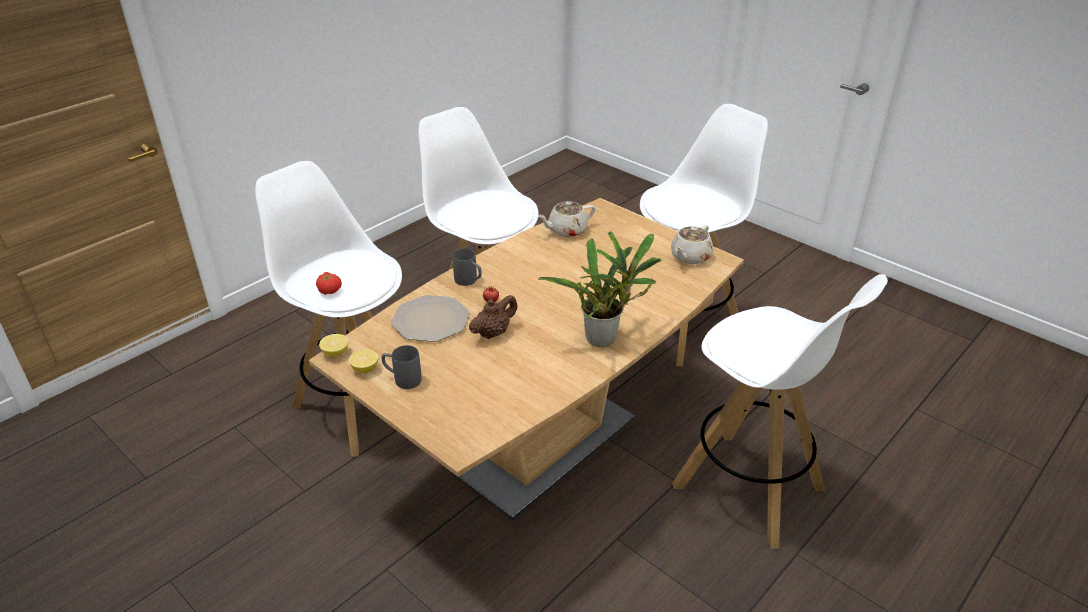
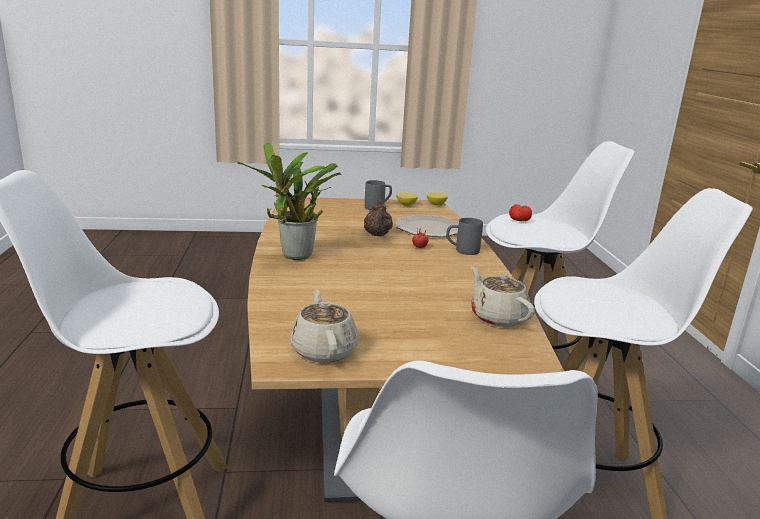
camera: 130 degrees right, 15 degrees down
beige teapot [537,201,595,237] -> beige teapot turned 45 degrees counterclockwise [471,267,535,327]

